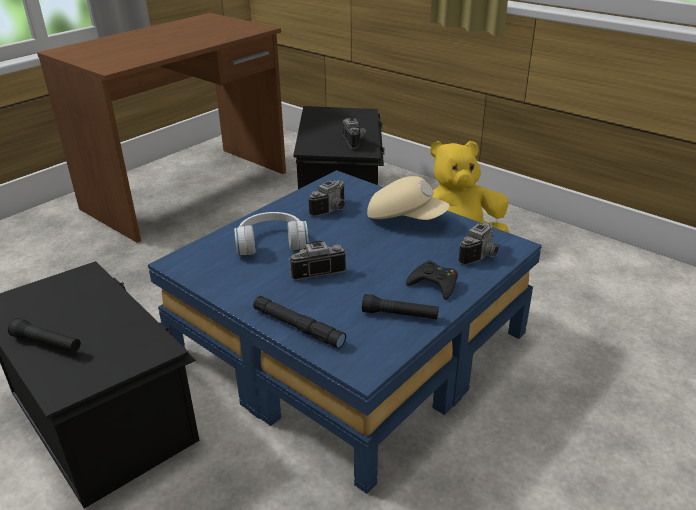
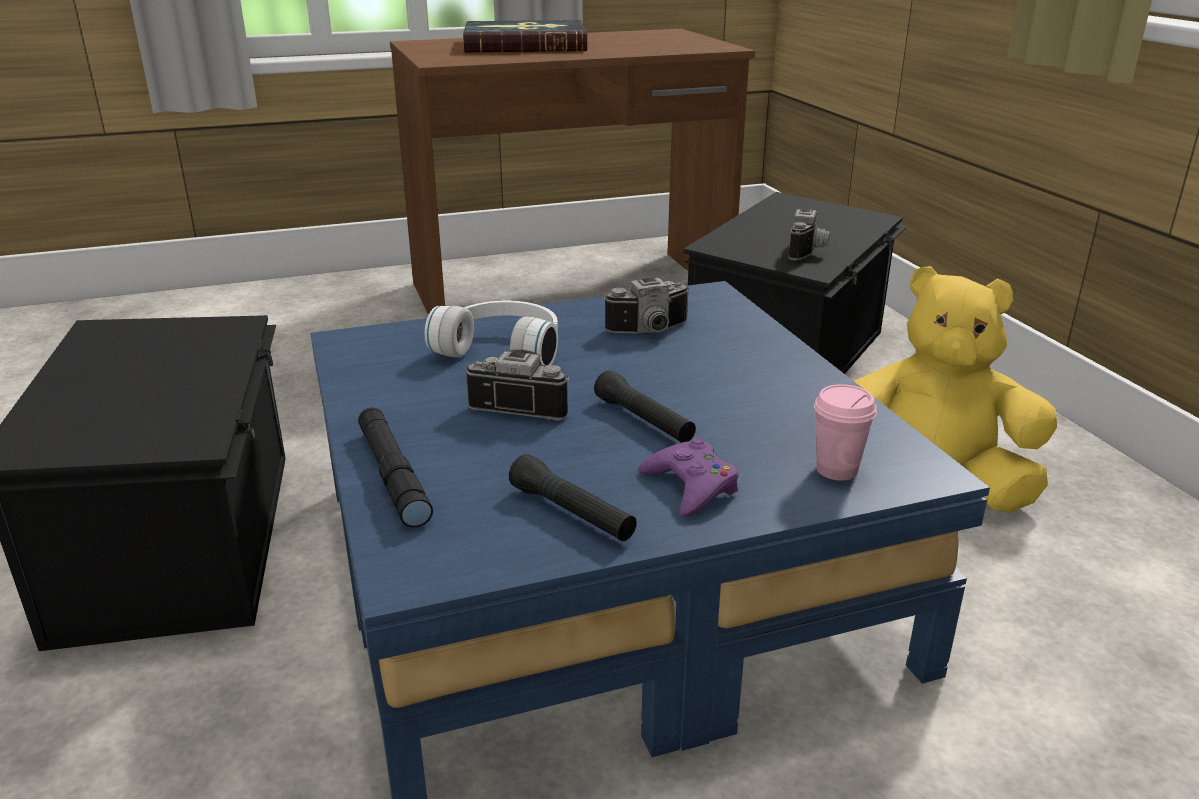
camera: 30 degrees right, 5 degrees down
black flashlight [8,318,81,352] -> black flashlight moved to [594,370,696,443]
beige cap [367,176,450,220] -> none
black game controller [406,261,458,300] -> purple game controller [638,438,739,517]
camera [458,222,498,265] -> pink cup [814,384,877,481]
none -> book [463,20,587,52]

